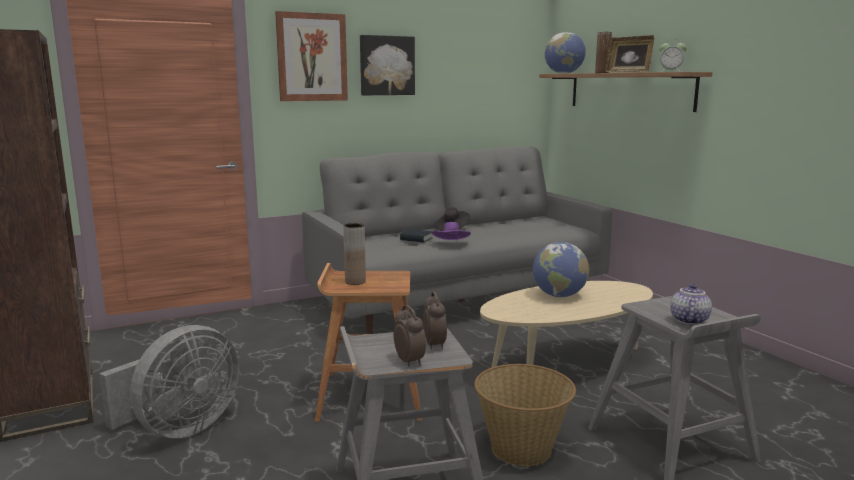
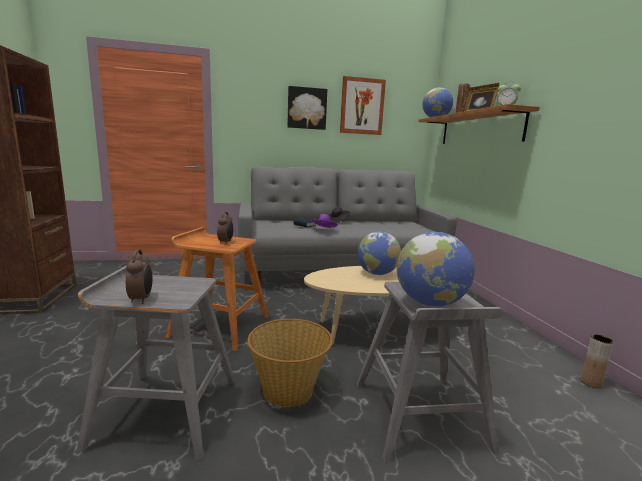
camera: 15 degrees right, 0 degrees up
grey fan [99,325,239,438] -> none
picture [275,11,348,101] -> picture moved to [340,76,386,135]
brown vase [343,223,366,285] -> brown vase moved to [581,334,614,388]
alarm clock [423,291,447,350] -> alarm clock moved to [217,212,233,243]
teapot [670,284,712,325] -> globe [397,232,475,307]

